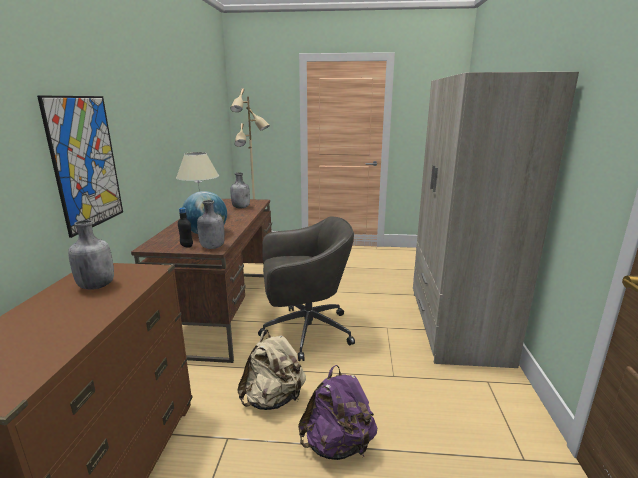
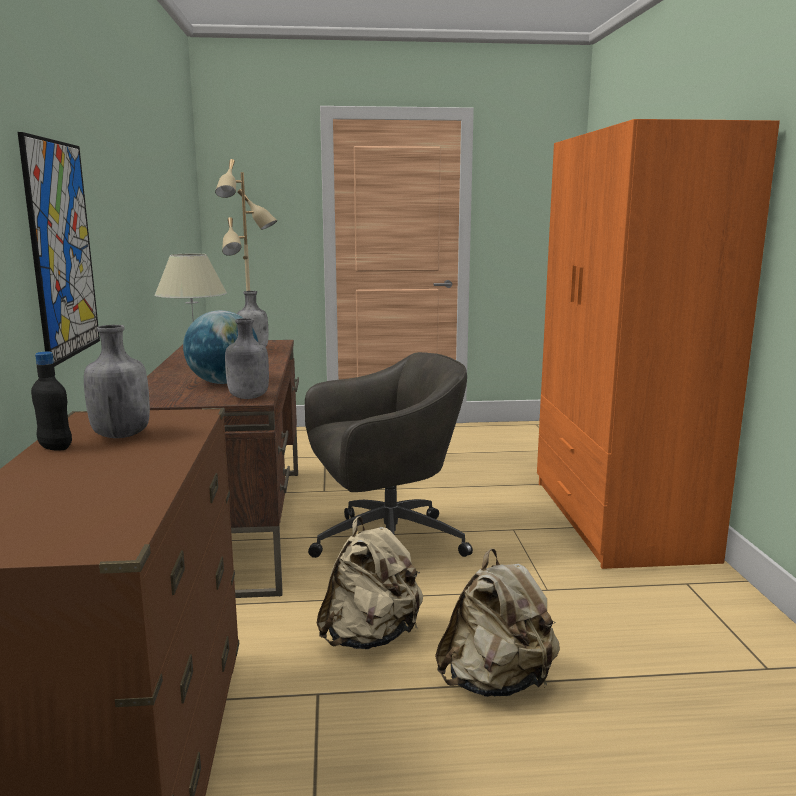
camera: 10 degrees left, 5 degrees down
black bottle [178,208,193,248] -> black bottle moved to [31,352,72,451]
purple backpack [298,365,377,460] -> beige backpack [435,548,560,697]
beige wardrobe [413,72,579,368] -> orange wardrobe [537,119,780,569]

